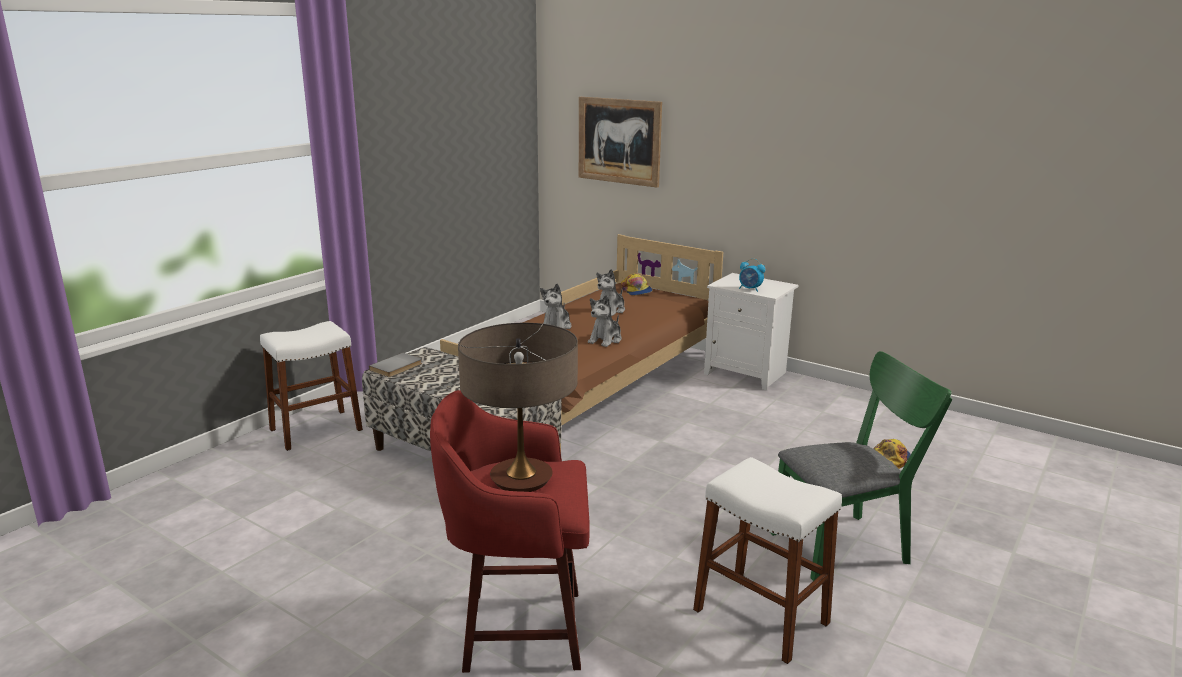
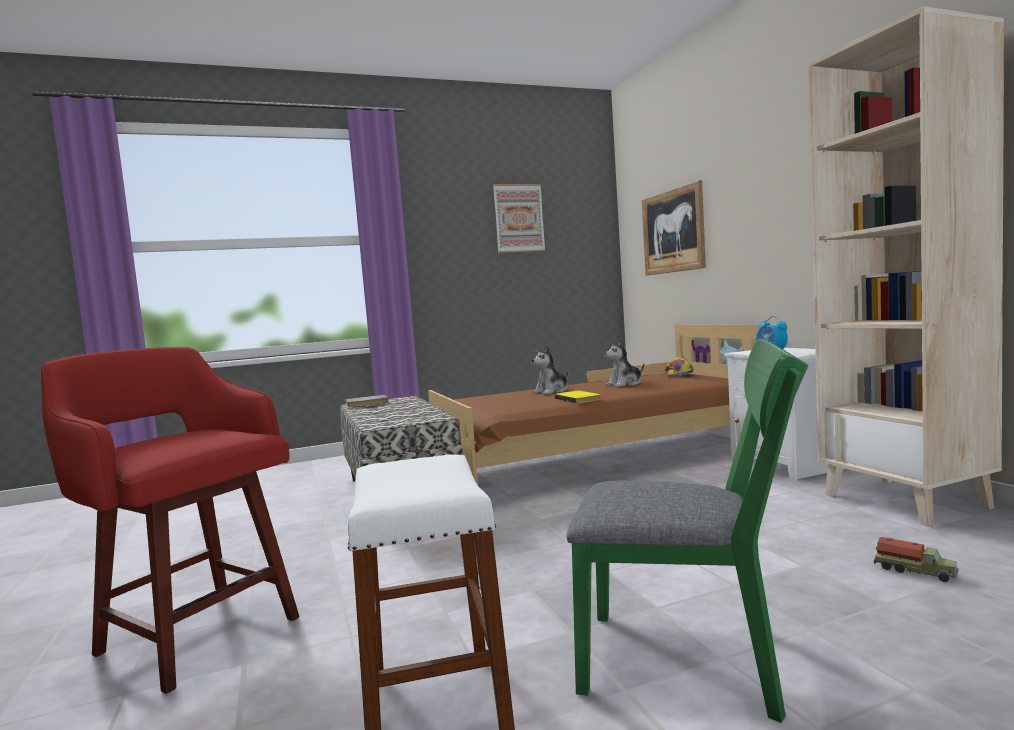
camera: 35 degrees right, 15 degrees down
white stool [260,321,363,451] -> none
table lamp [458,323,578,492] -> none
plush toy [588,295,622,347] -> yellow book [555,391,601,403]
cap [874,439,911,469] -> toy truck [874,537,959,582]
none -> picture [493,184,546,253]
none -> beige bookcase [808,6,1004,527]

